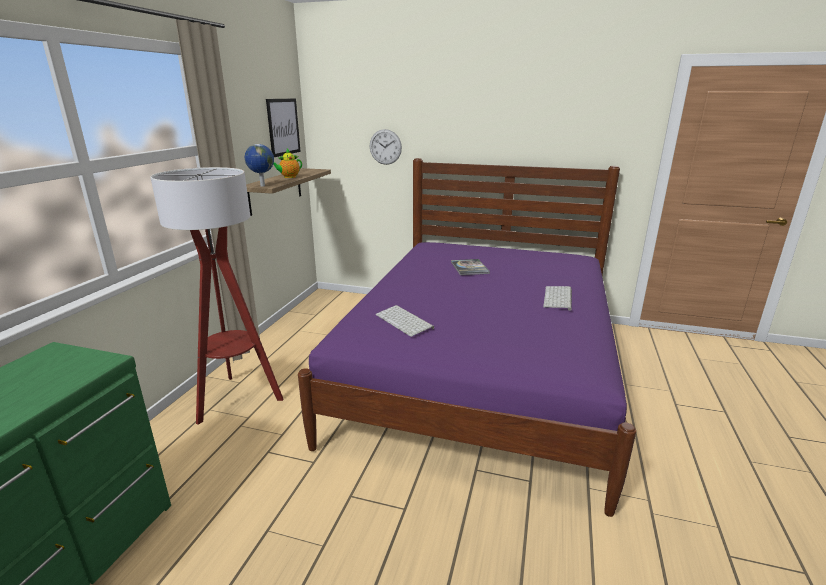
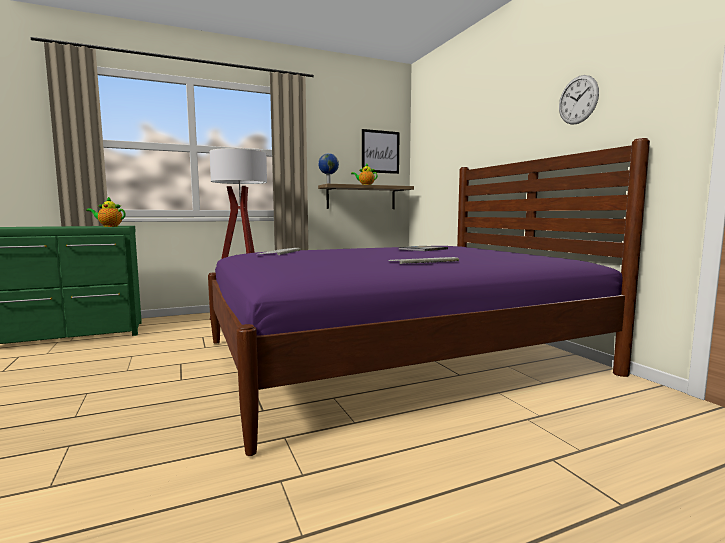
camera: 50 degrees right, 15 degrees down
wall clock [370,129,402,165] -> wall clock moved to [559,75,599,125]
none -> teapot [86,197,125,227]

